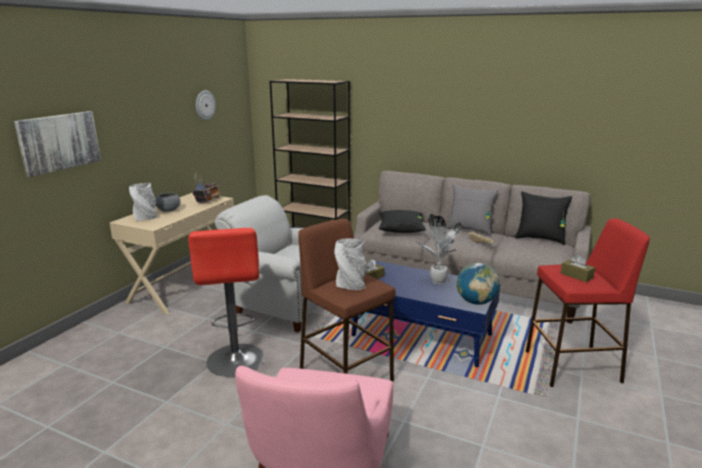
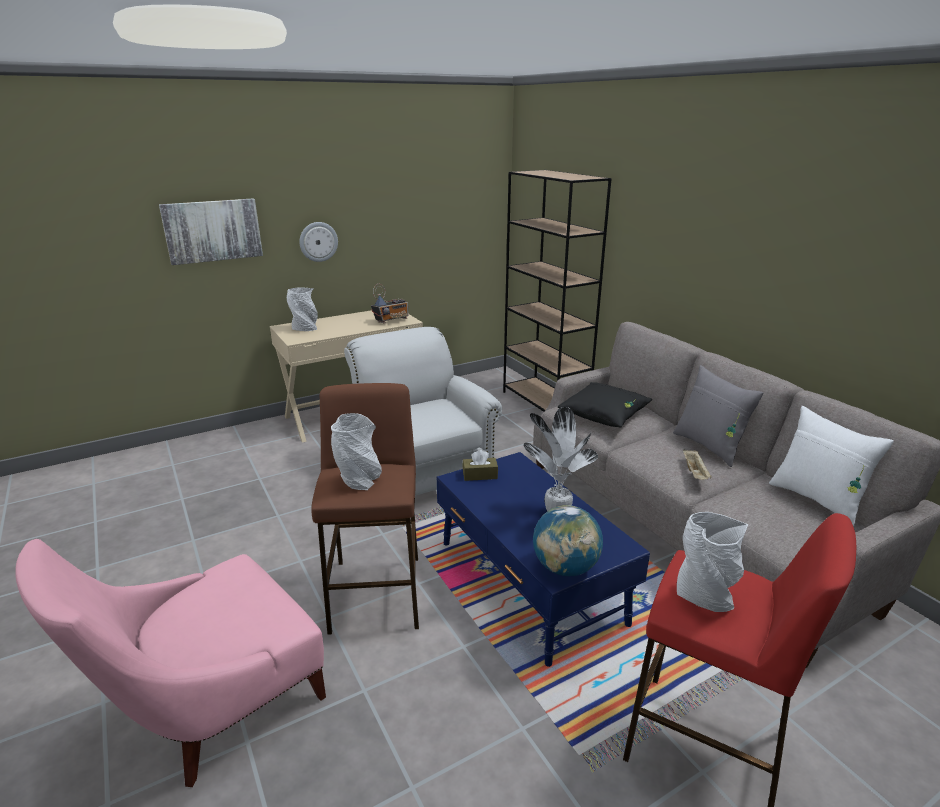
camera: 35 degrees right, 5 degrees up
grey bowl [156,193,181,212] -> none
red stool [188,228,265,377] -> none
wall clock [196,90,216,120] -> wall clock moved to [299,222,338,262]
black pillow [515,191,572,245] -> white pillow [769,406,894,527]
brown tissue box [561,254,595,282] -> grey vase [677,512,748,612]

